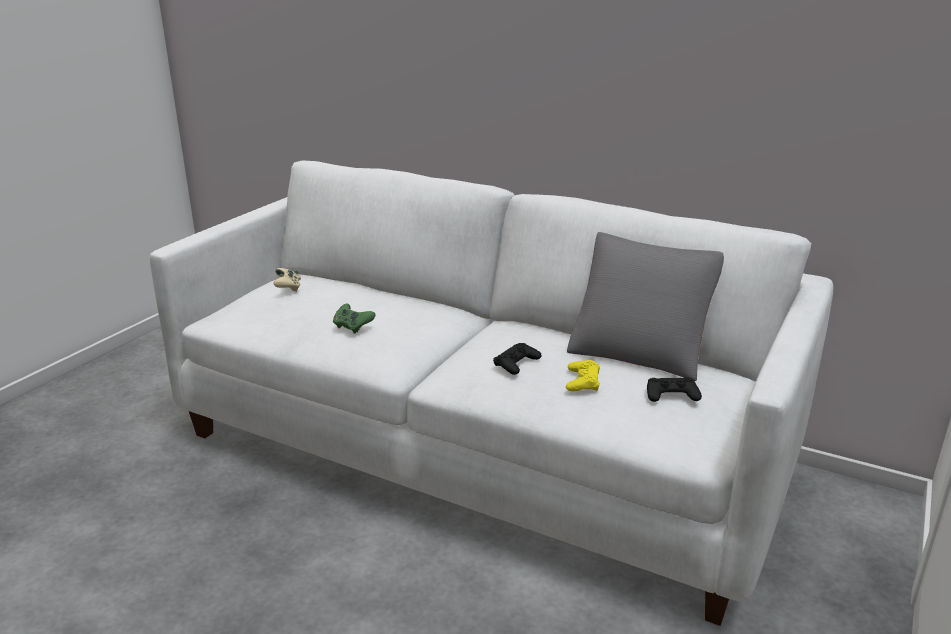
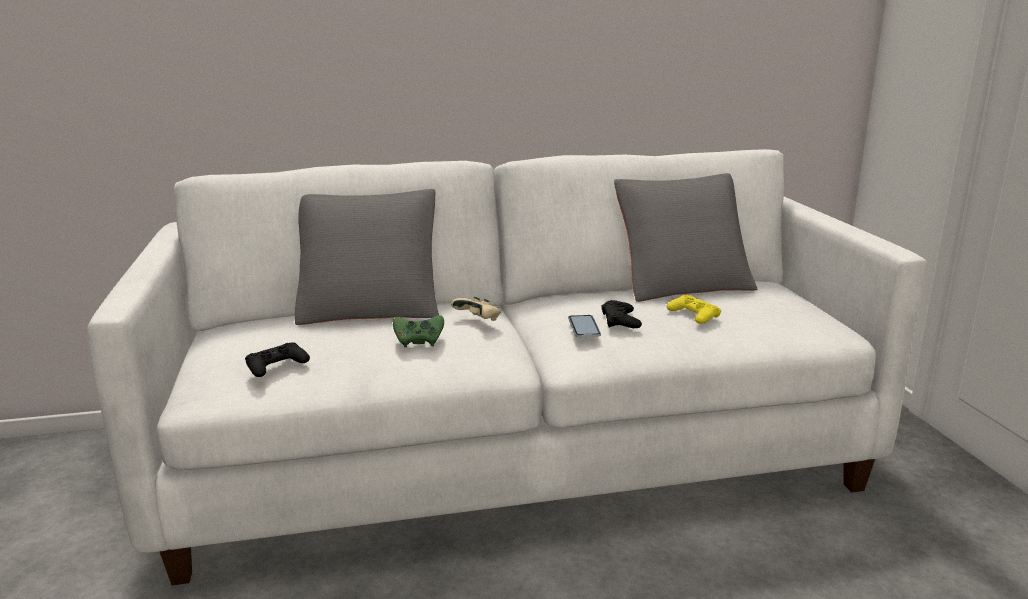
camera: 40 degrees left, 5 degrees down
beige game controller [273,268,301,292] -> beige game controller moved to [451,297,501,321]
black game controller [647,377,702,402] -> black game controller moved to [245,343,310,377]
none -> grey pillow [295,189,439,325]
none -> phone [568,315,601,338]

